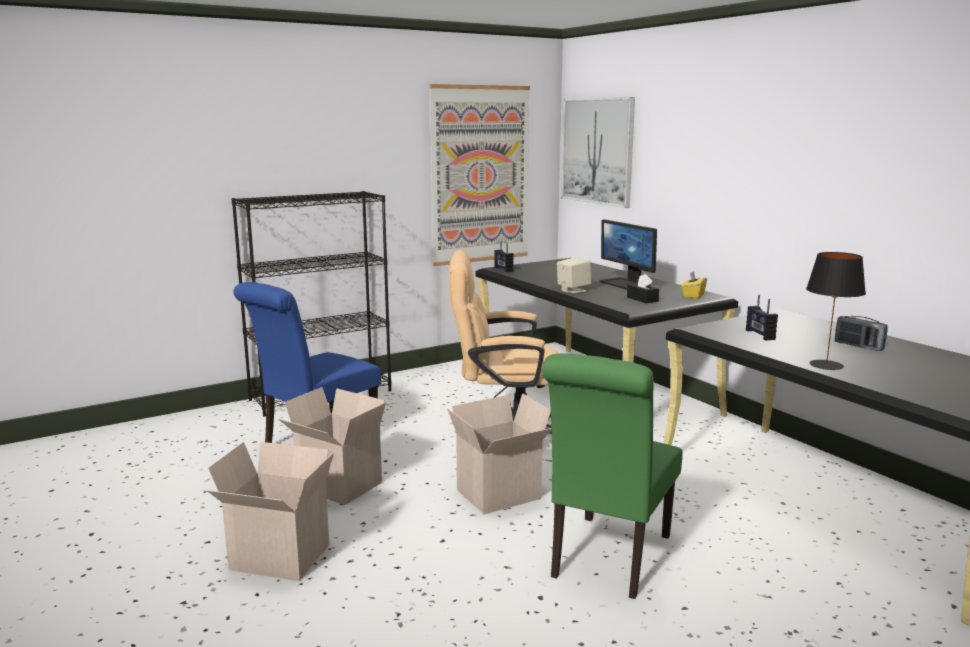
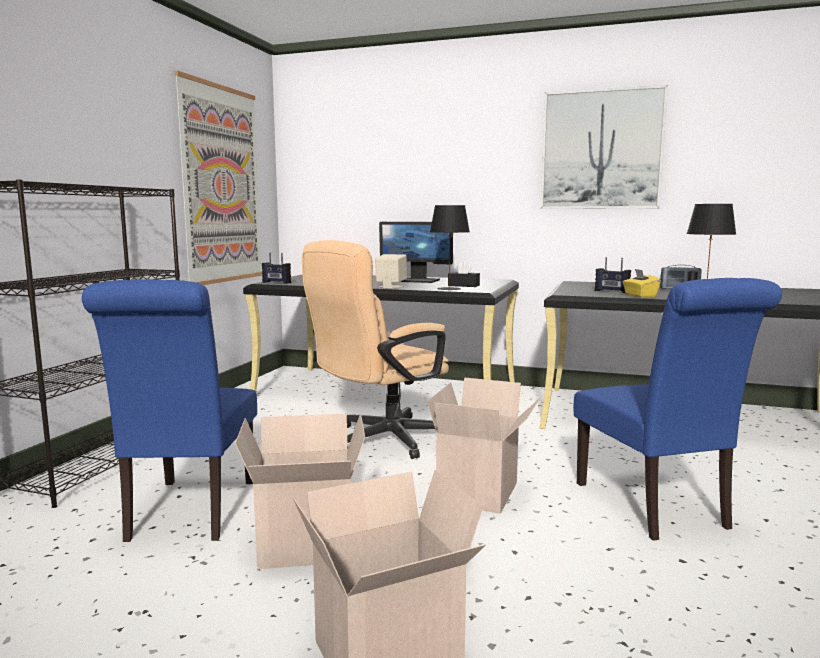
camera: 40 degrees left, 5 degrees down
green chair [542,353,683,599] -> blue chair [574,278,782,541]
picture [561,97,635,208] -> picture moved to [541,85,668,209]
yellow tissue box [681,271,707,299] -> yellow tissue box moved to [623,269,661,298]
none -> black table lamp [430,205,470,290]

